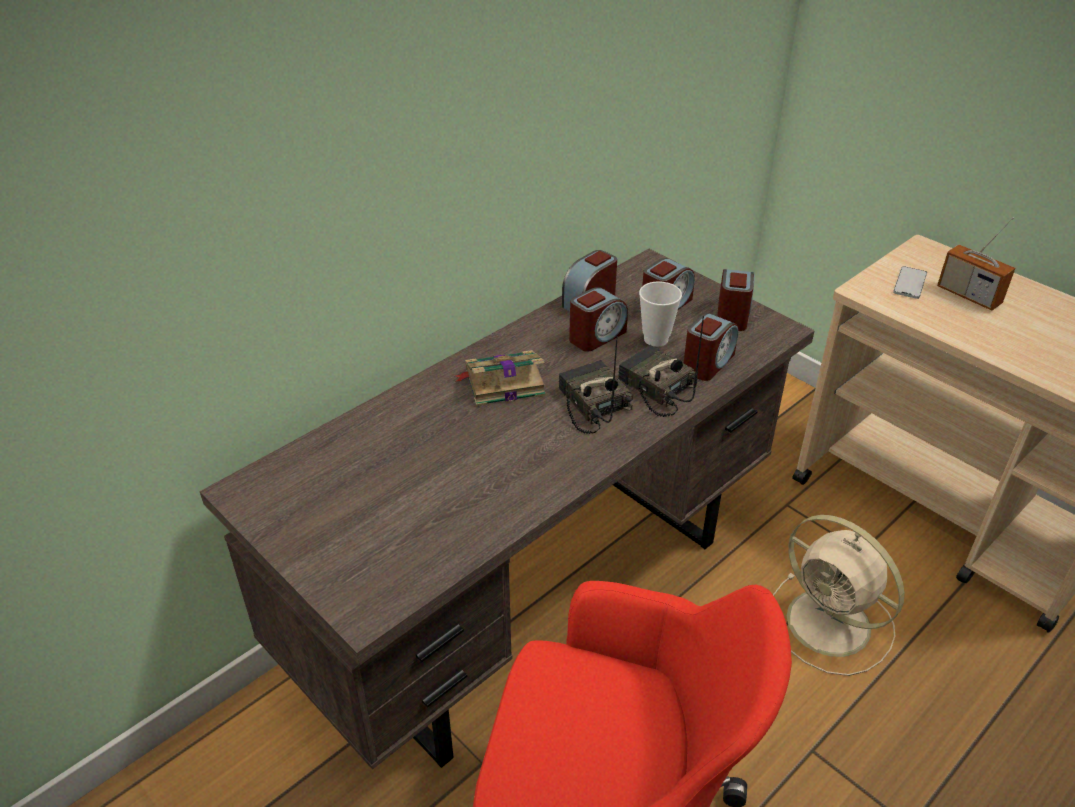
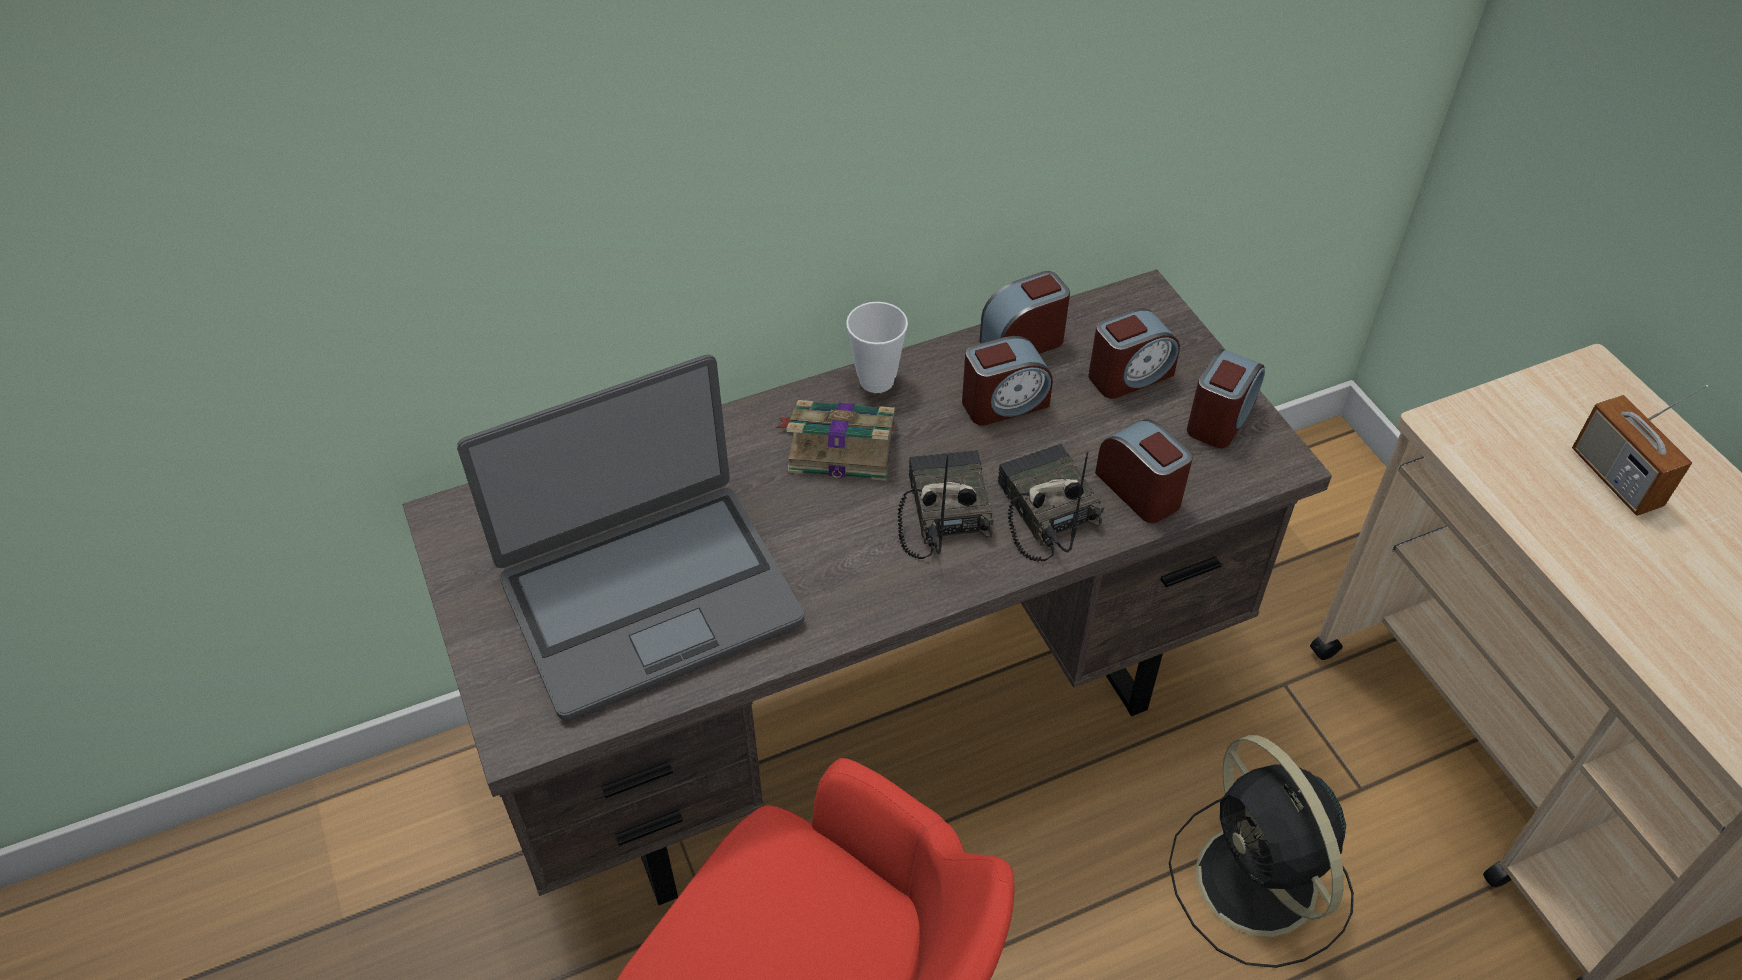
camera: 20 degrees right, 10 degrees up
cup [639,281,682,347] -> cup moved to [846,302,908,393]
alarm clock [684,313,738,381] -> alarm clock turned 90 degrees counterclockwise [1095,419,1193,523]
beige fan [773,515,905,676] -> black fan [1169,735,1354,968]
phone [893,266,927,299] -> none
none -> laptop [457,354,804,721]

